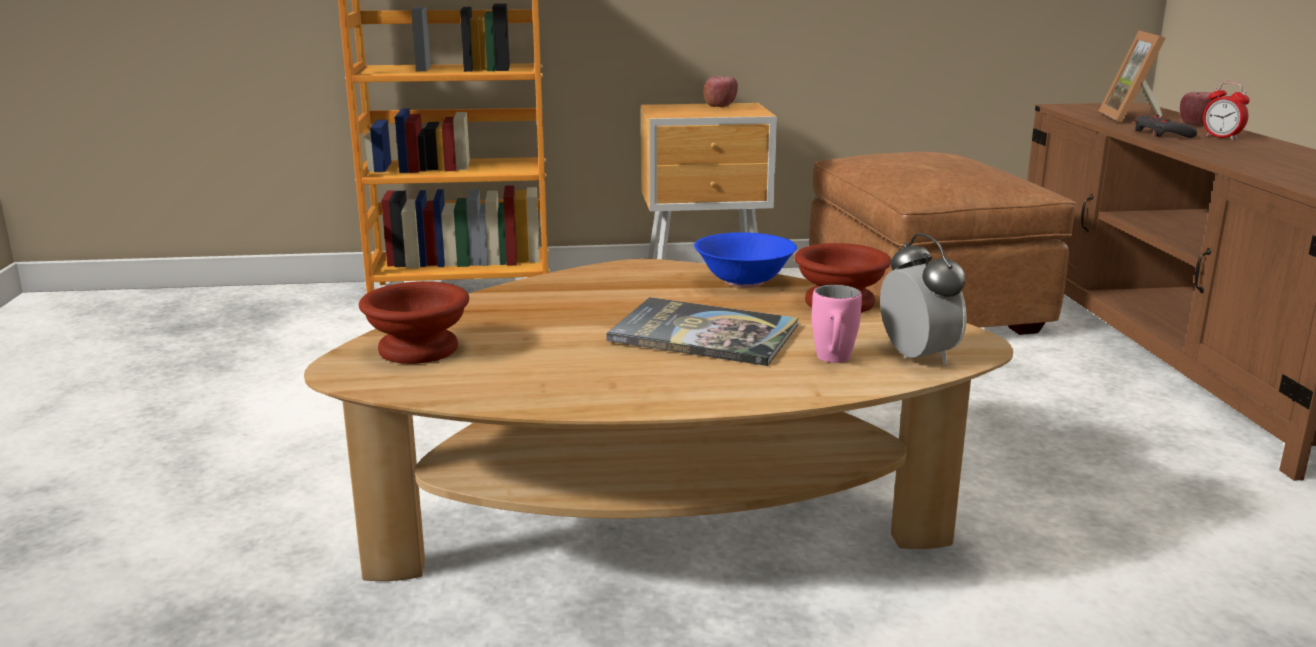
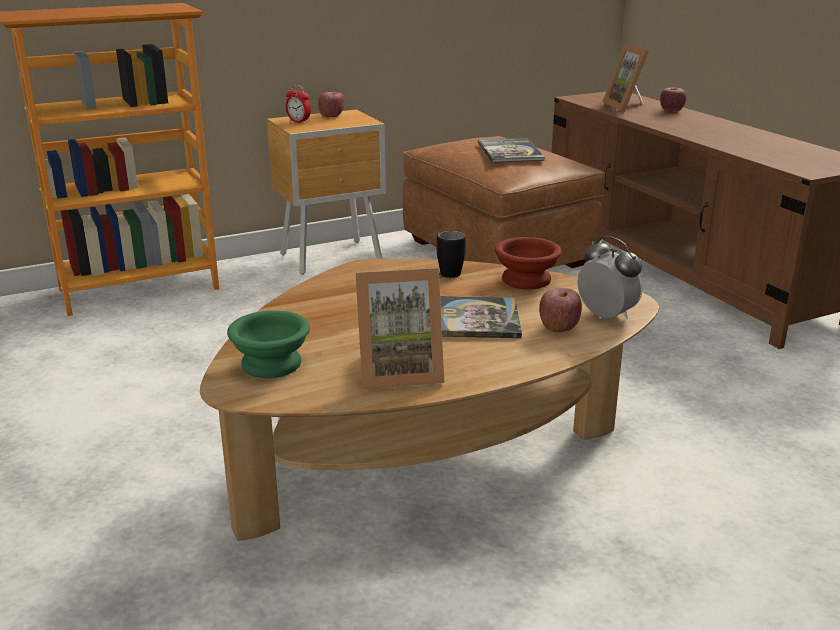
camera: 20 degrees left, 5 degrees up
brown bowl [359,281,469,364] -> green bowl [227,310,310,378]
blue bowl [694,232,797,288] -> black mug [437,231,466,278]
pink mug [812,285,862,363] -> apple [539,288,582,332]
grey game controller [1135,115,1197,138] -> none
alarm clock [1203,82,1250,140] -> alarm clock moved to [286,85,311,124]
none -> picture frame [356,268,445,389]
none -> book [478,138,545,163]

